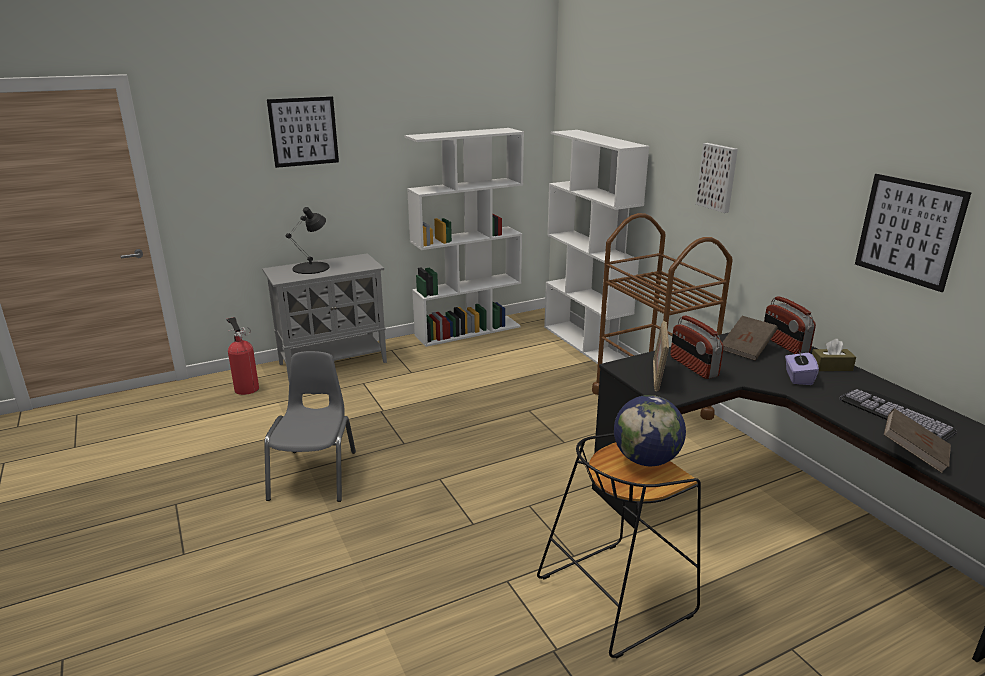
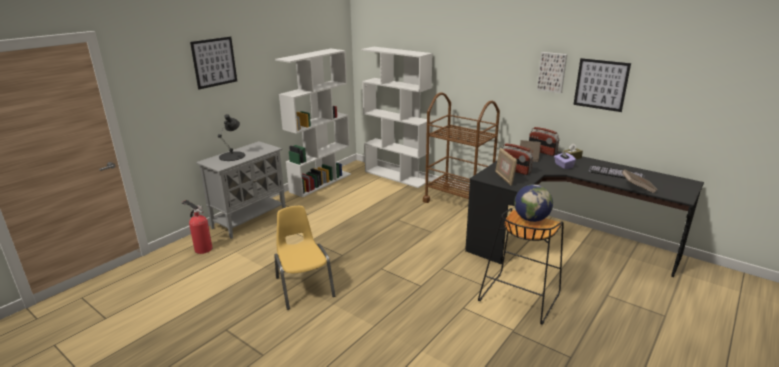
camera: 25 degrees left, 0 degrees up
grey chair [264,351,356,502] -> yellow chair [274,206,335,310]
picture [696,143,738,213] -> picture moved to [537,52,567,93]

